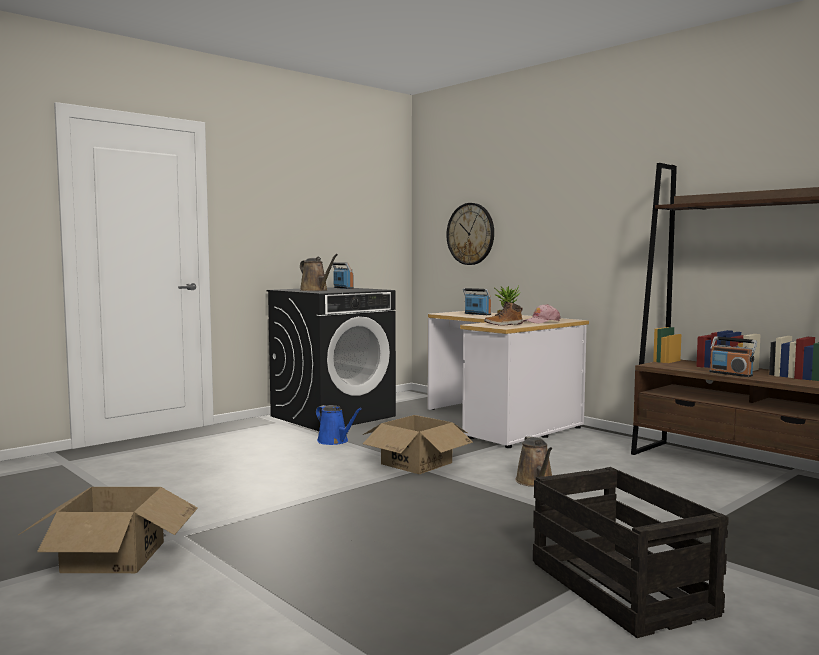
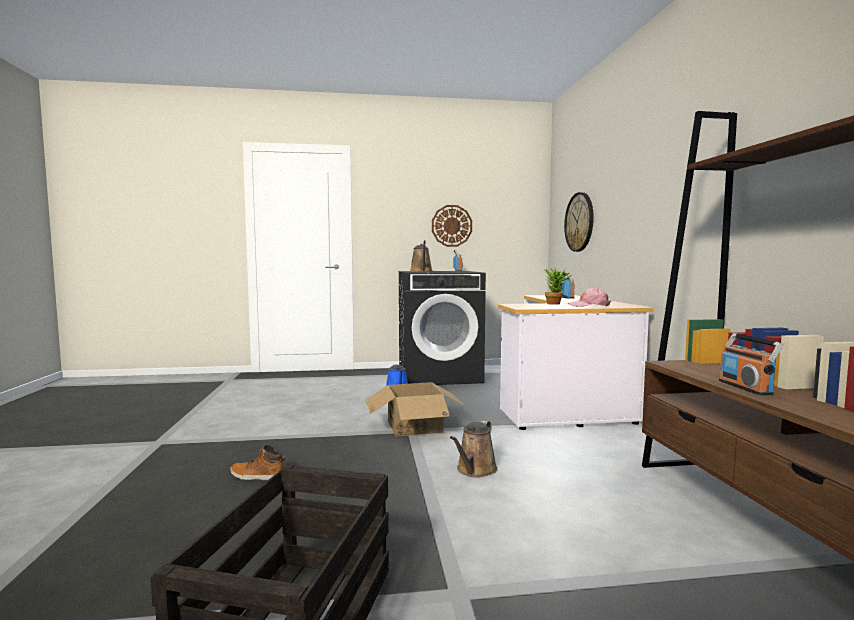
camera: 35 degrees right, 0 degrees up
cardboard box [19,487,198,573] -> none
boot [484,302,523,326] -> boot moved to [230,445,285,480]
none -> wall clock [432,205,472,247]

